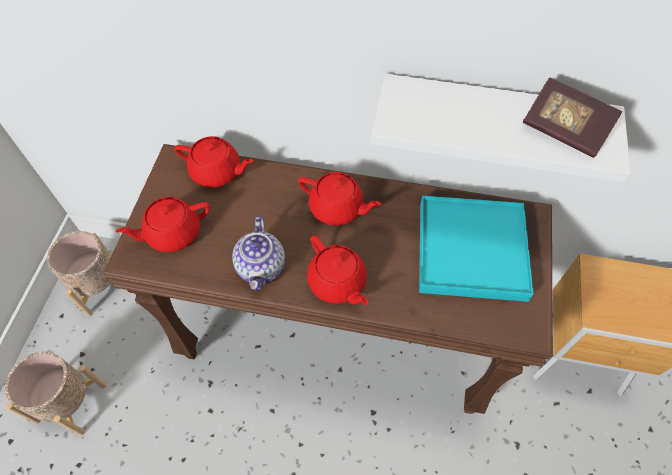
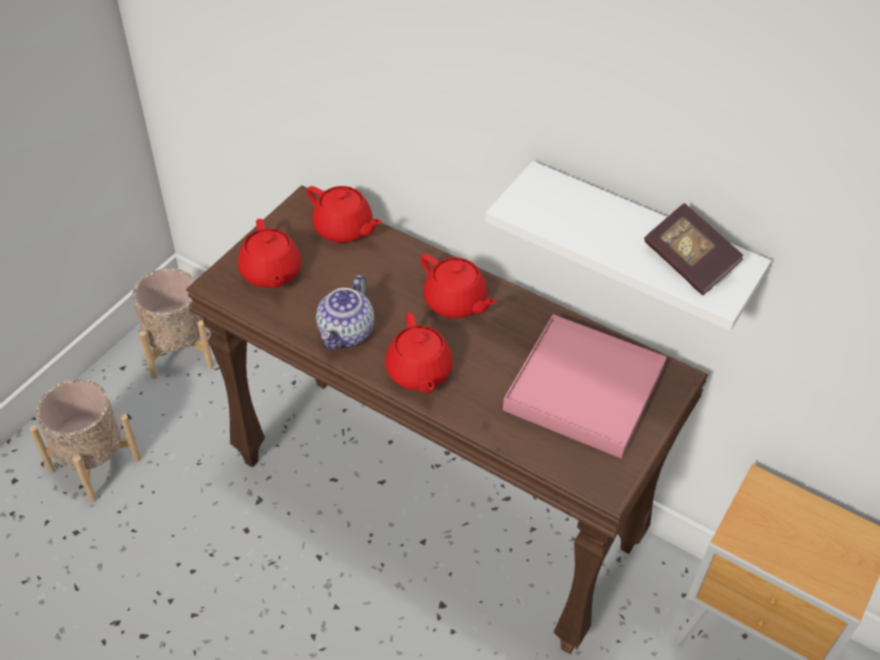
camera: 20 degrees right, 10 degrees down
red teapot [115,197,210,252] -> red teapot turned 105 degrees counterclockwise [238,219,301,288]
turquoise tray [419,196,533,302] -> pink tray [503,314,667,458]

